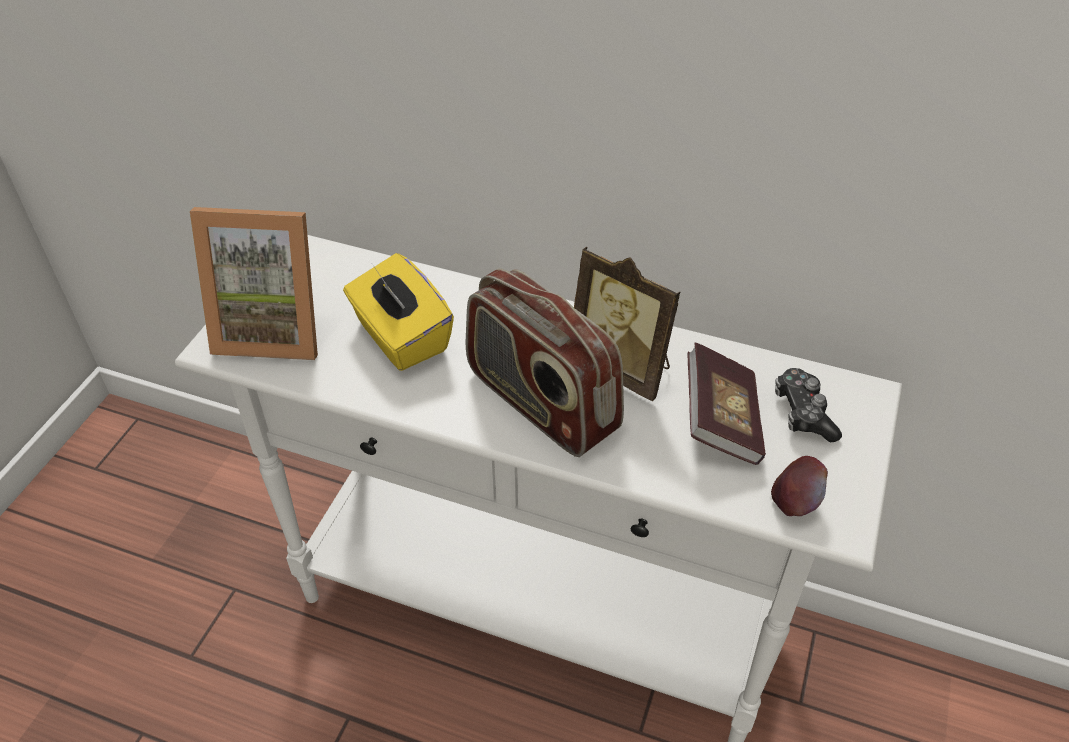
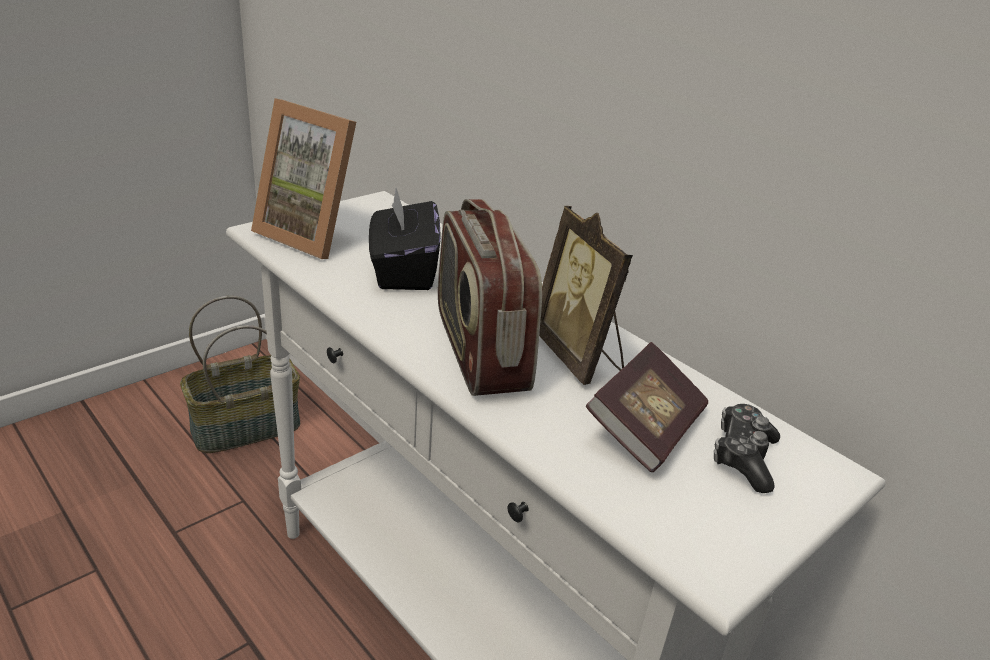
camera: 25 degrees right, 15 degrees down
yellow tissue box [343,253,454,371] -> black tissue box [369,188,441,290]
apple [771,456,828,516] -> none
none -> basket [180,296,300,453]

